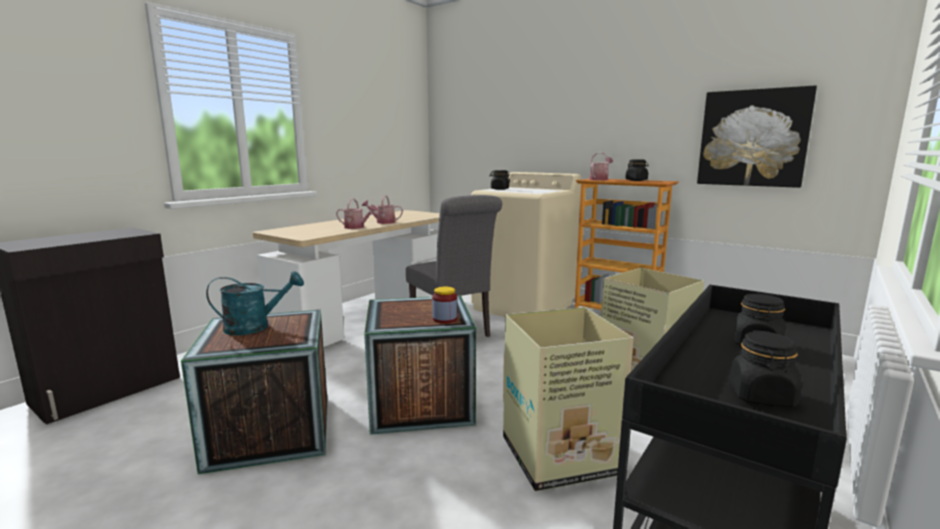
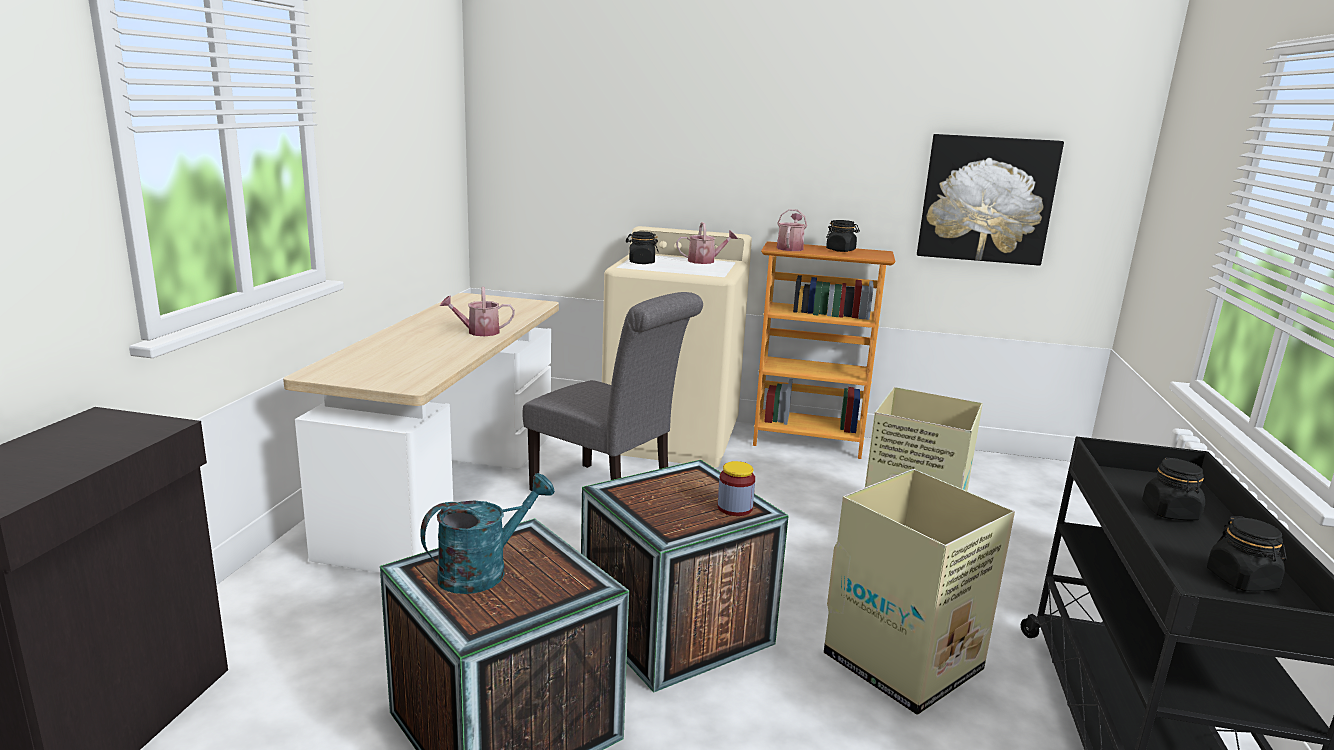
camera: 25 degrees left, 5 degrees up
watering can [336,199,378,229] -> watering can moved to [676,222,738,264]

